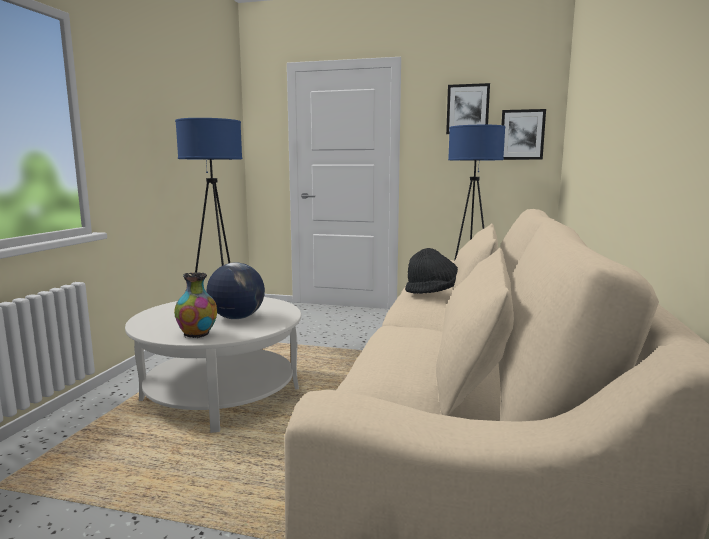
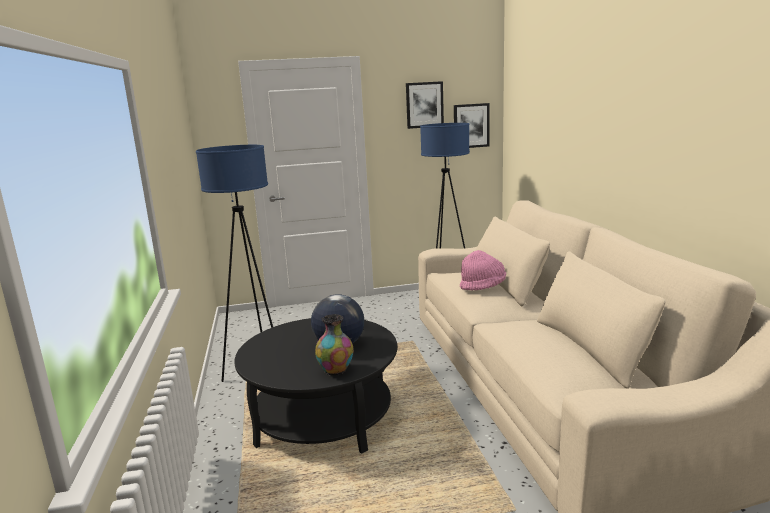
camera: 25 degrees left, 5 degrees up
white coffee table [125,297,301,433] -> black coffee table [234,318,397,454]
black hat [405,248,458,294] -> pink hat [460,250,506,290]

